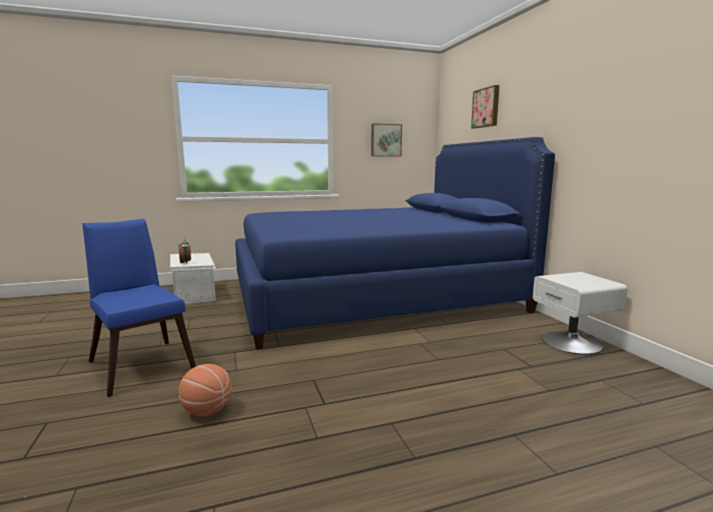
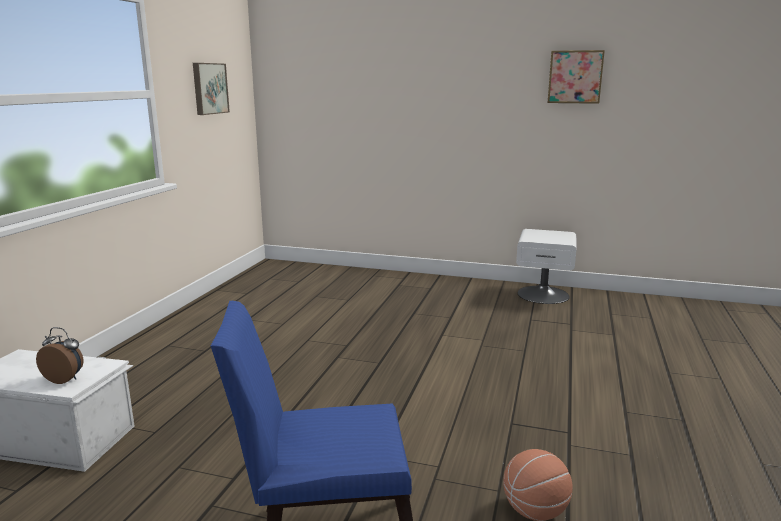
camera: 55 degrees left, 5 degrees up
blue bed [235,137,555,350] -> none
picture [471,85,499,129] -> picture moved to [548,50,605,104]

